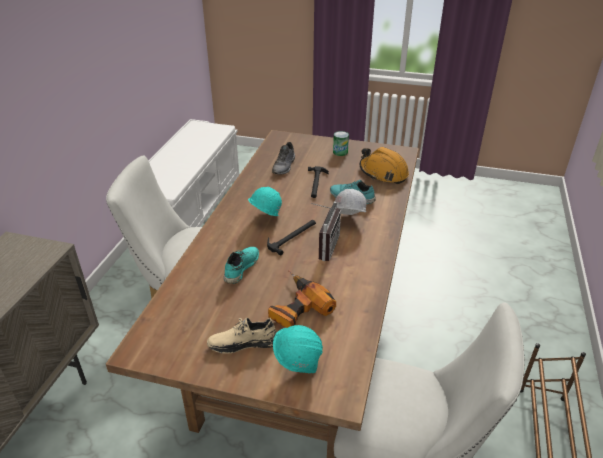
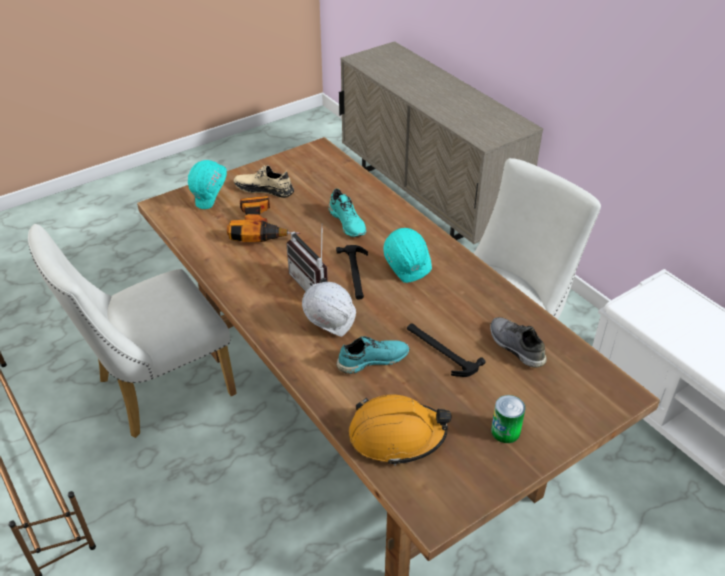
camera: 130 degrees right, 5 degrees up
beige shoe [207,317,277,354] -> beige shoe turned 105 degrees counterclockwise [234,165,294,198]

